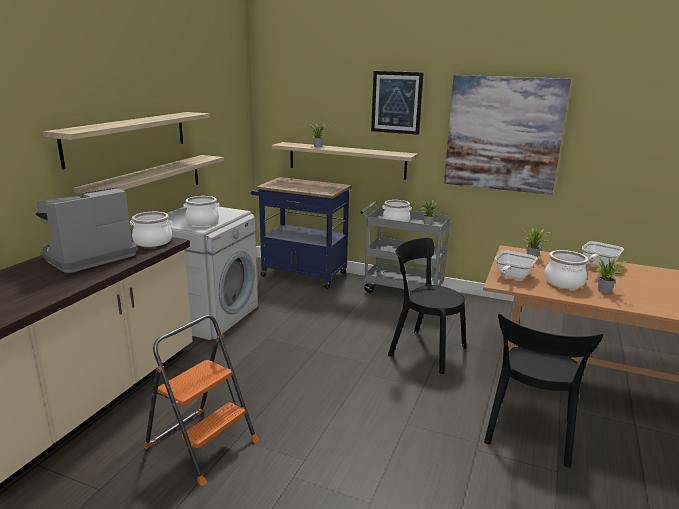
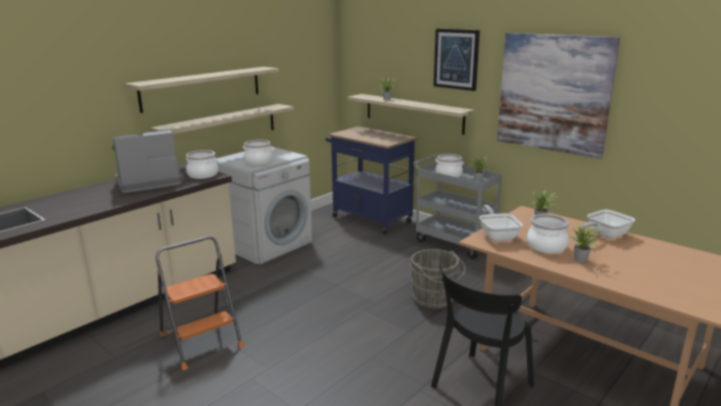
camera: 20 degrees right, 0 degrees up
black chair [388,238,467,374] -> grey bucket [410,249,466,309]
frying pan [495,250,537,279] -> frying pan turned 120 degrees clockwise [479,205,523,241]

